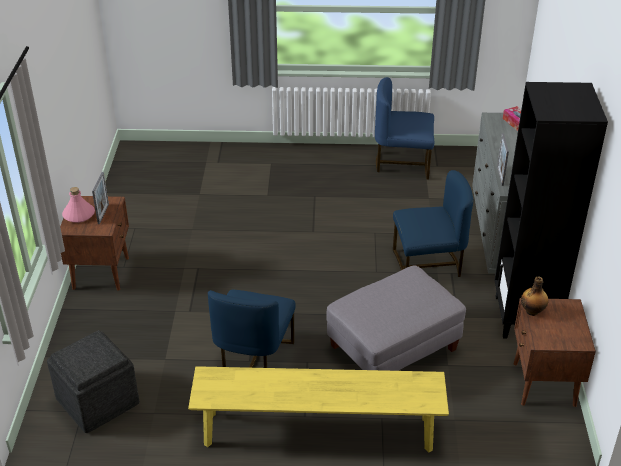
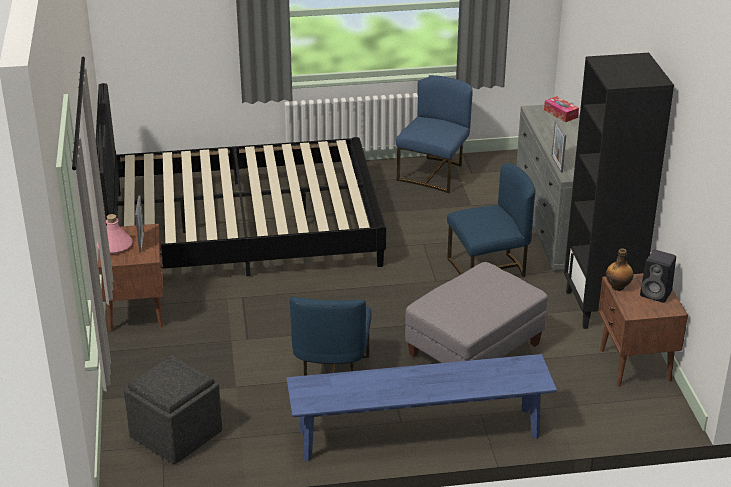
camera: 10 degrees left, 5 degrees down
yellow bench [188,366,449,452] -> blue bench [287,354,557,461]
blue chair [375,77,434,180] -> blue chair turned 120 degrees clockwise [396,75,473,193]
none -> black bed [96,83,386,276]
none -> black speaker [640,250,676,303]

